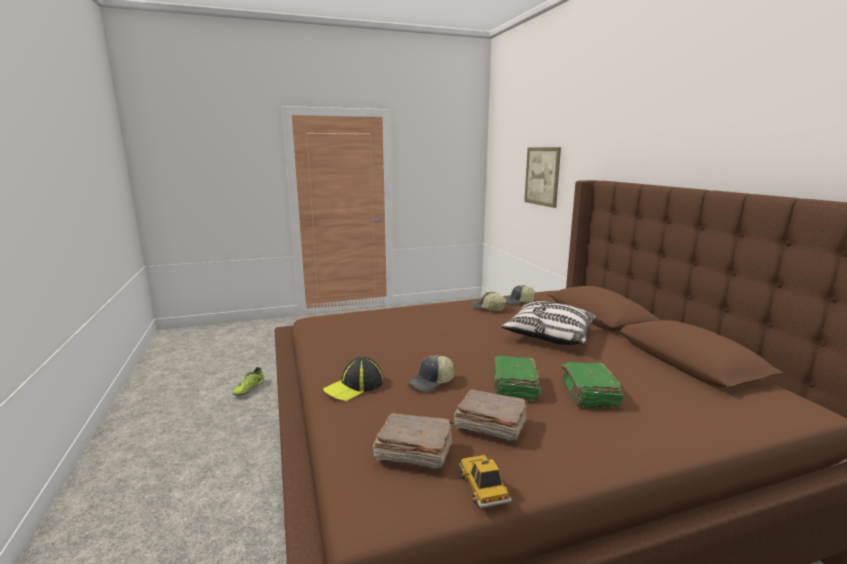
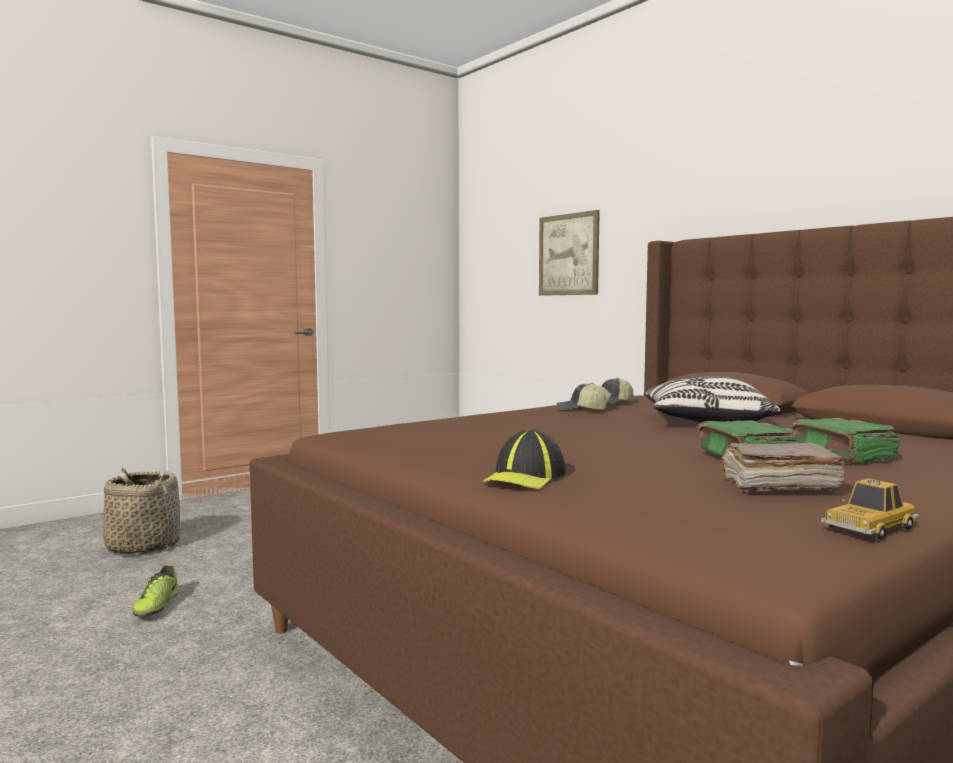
camera: 20 degrees left, 10 degrees down
brown book [373,413,453,469] -> none
cap [407,355,454,392] -> none
toy car [458,455,512,508] -> toy car turned 90 degrees counterclockwise [821,478,919,539]
none -> basket [103,468,180,554]

